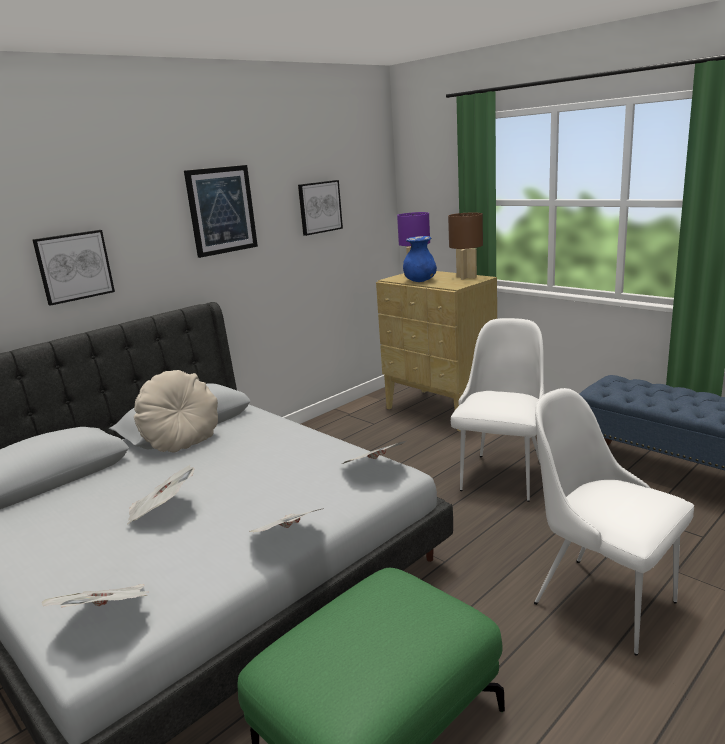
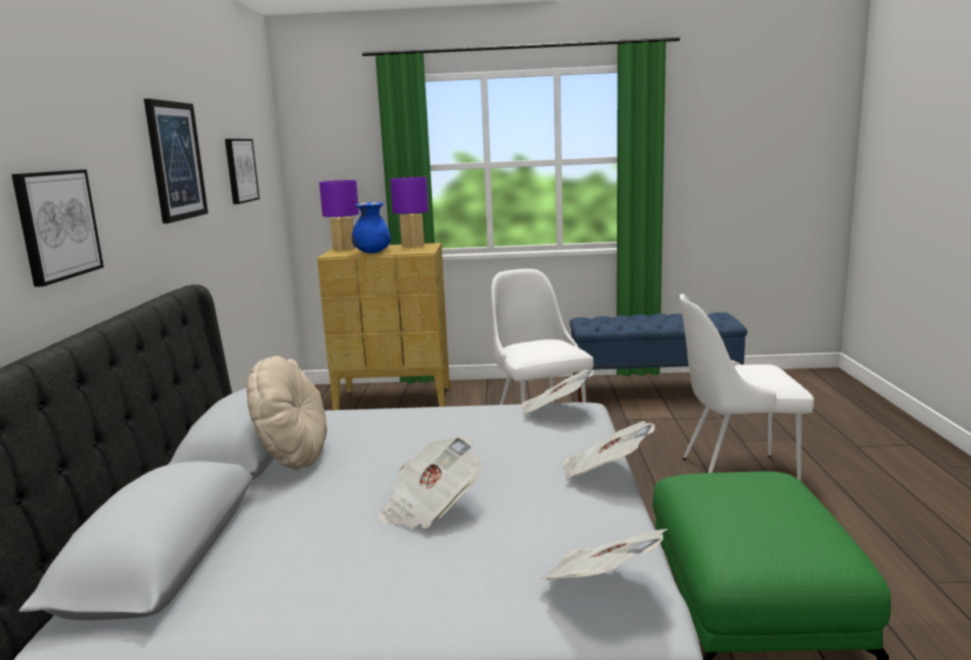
camera: 45 degrees left, 5 degrees down
brown table lamp [448,212,483,280] -> purple table lamp [390,177,429,248]

